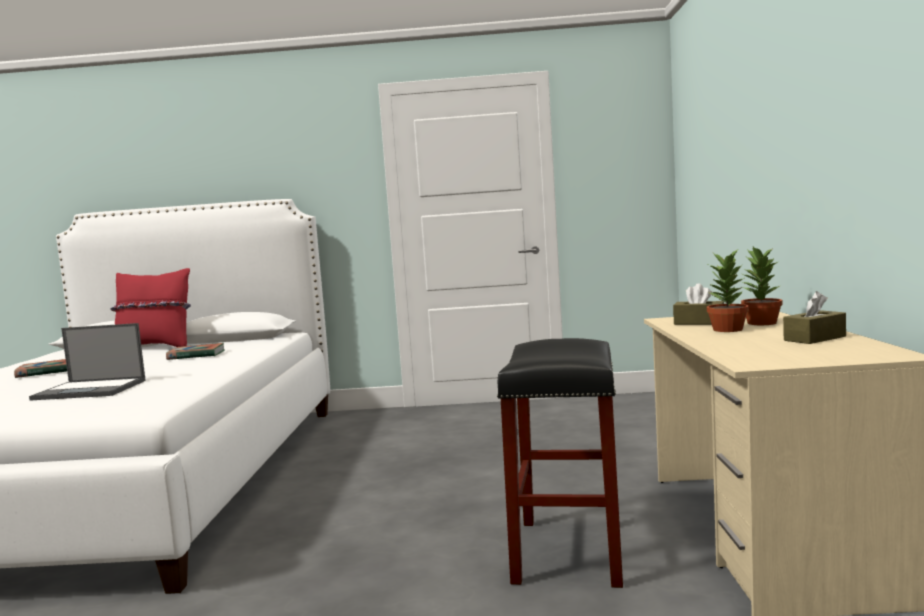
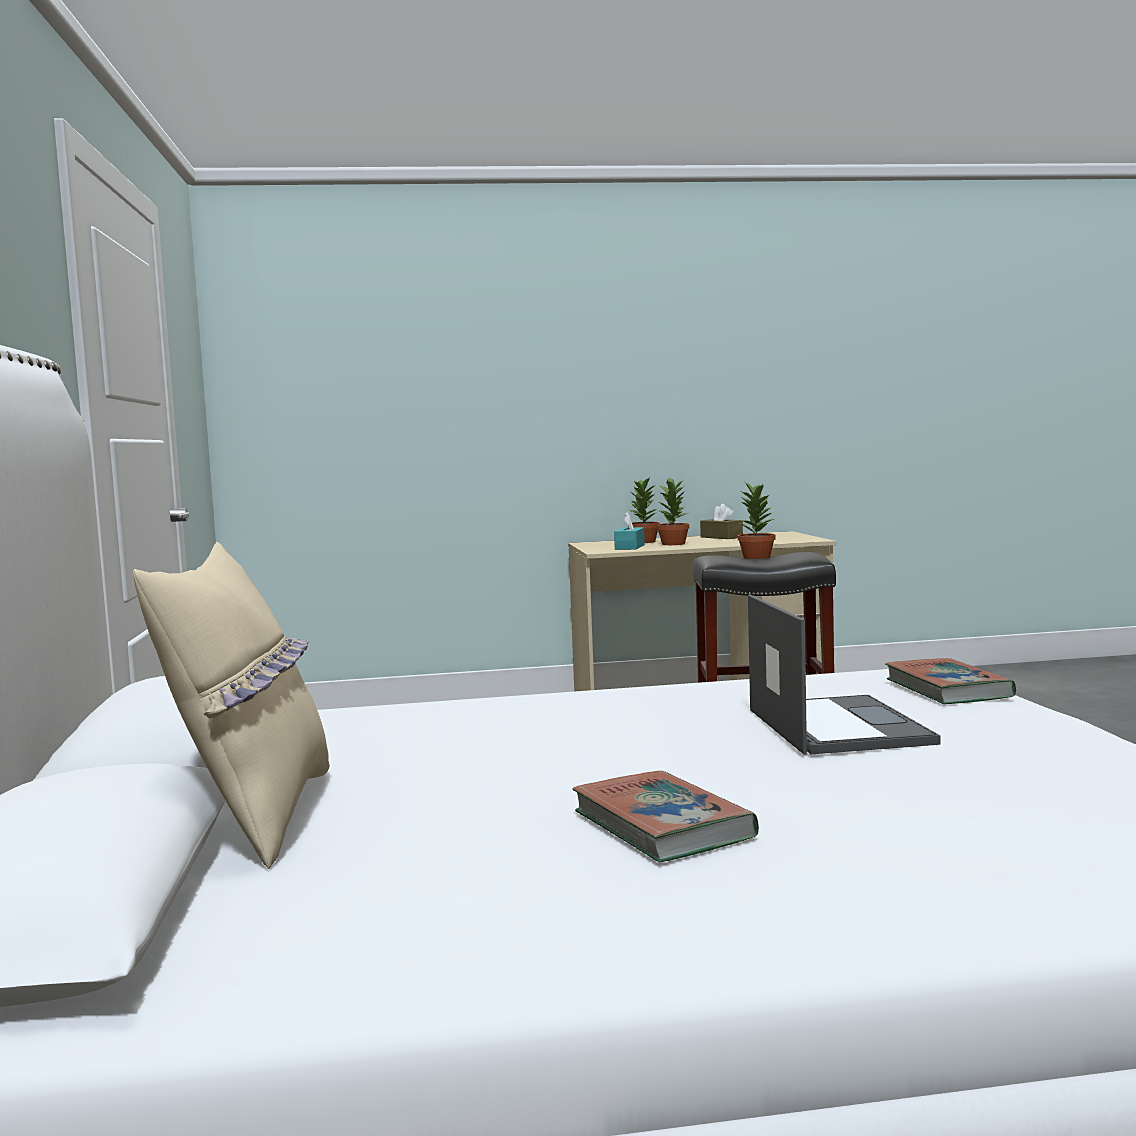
camera: 100 degrees left, 0 degrees up
red pillow [110,268,191,347] -> beige pillow [133,542,330,869]
book [166,343,225,360] -> book moved to [885,658,1016,704]
brown tissue box [673,283,724,325] -> turquoise tissue box [614,512,645,550]
none -> potted plant [738,481,775,559]

